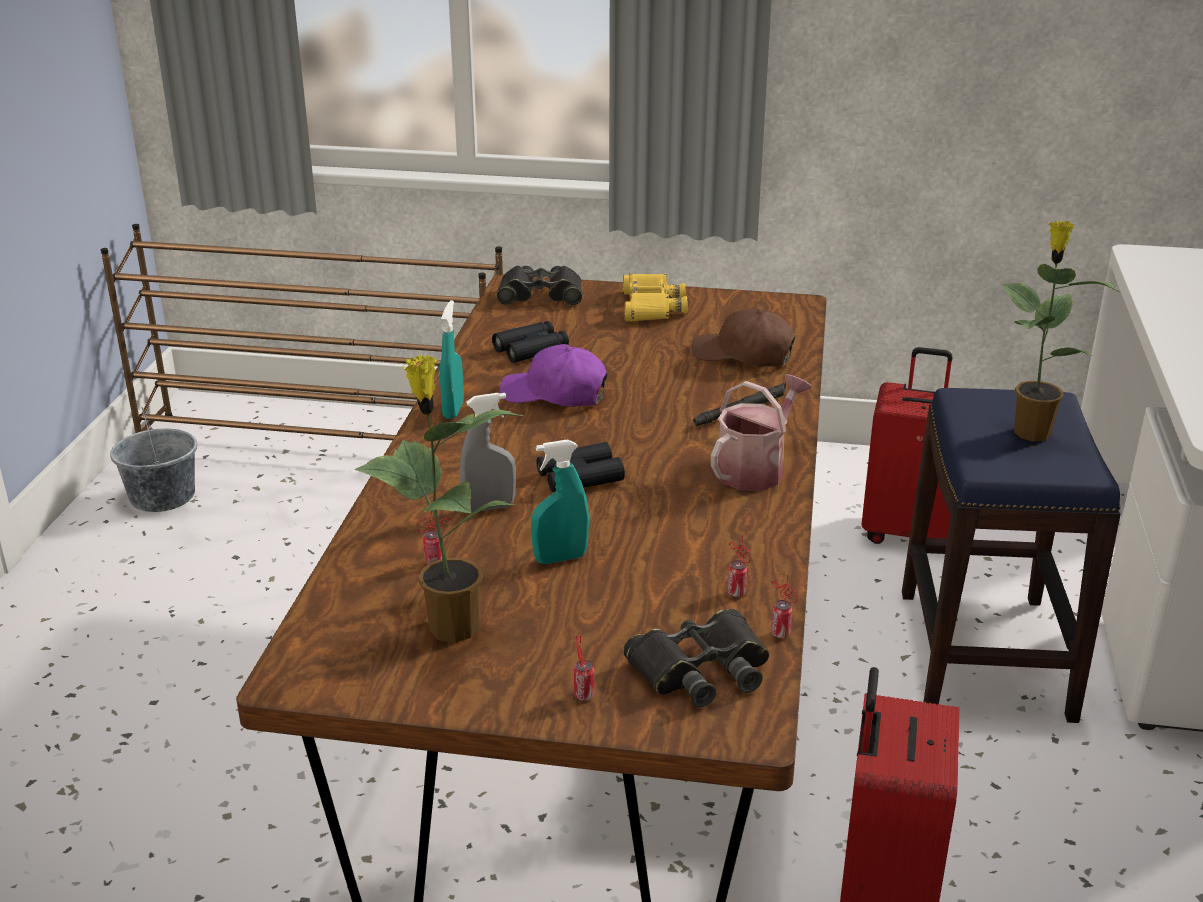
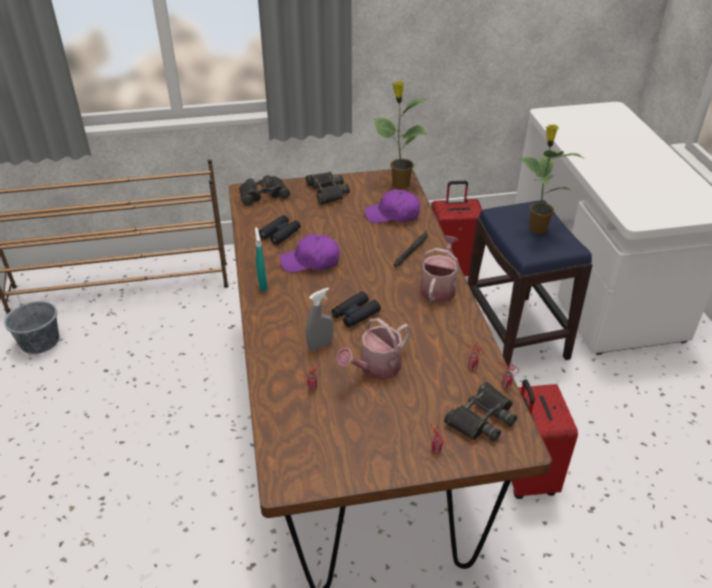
camera: 20 degrees left, 10 degrees up
potted plant [355,355,525,643] -> potted plant moved to [373,81,428,189]
turquoise spray bottle [531,439,589,564] -> watering can [336,318,411,380]
yellow binoculars [623,273,687,322] -> black binoculars [306,172,350,205]
brown cap [692,308,795,367] -> purple cap [365,189,420,223]

